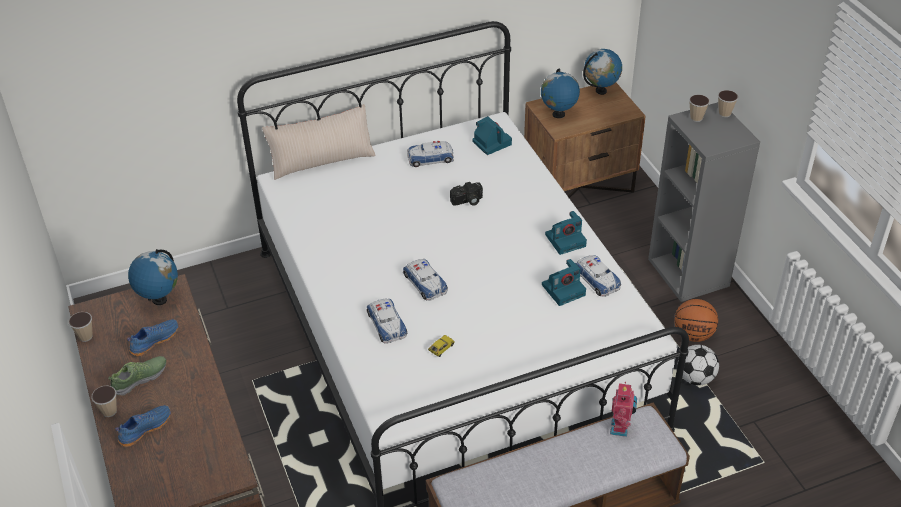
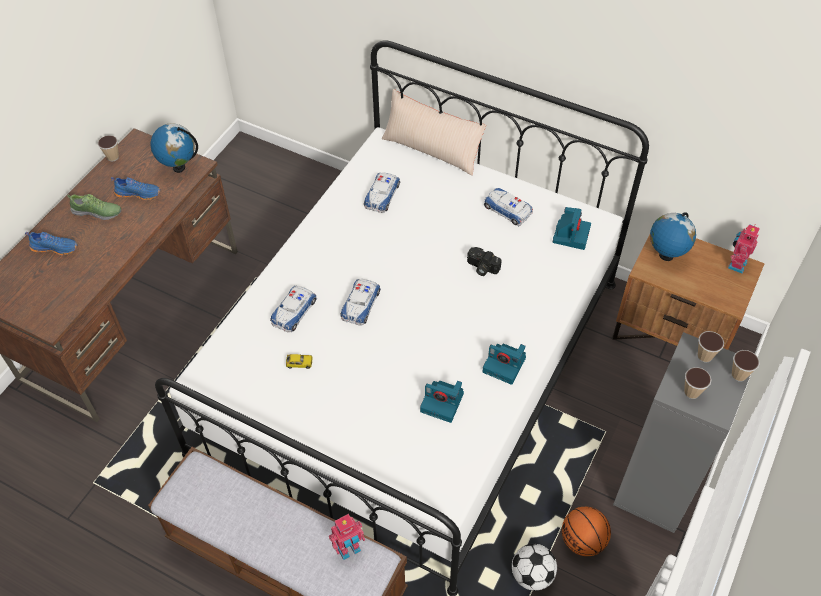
camera: 50 degrees right, 10 degrees up
cup [91,385,117,417] -> cup moved to [684,367,712,399]
toy car [575,255,621,297] -> toy car moved to [364,172,400,213]
globe [583,49,622,95] -> toy robot [728,224,760,274]

